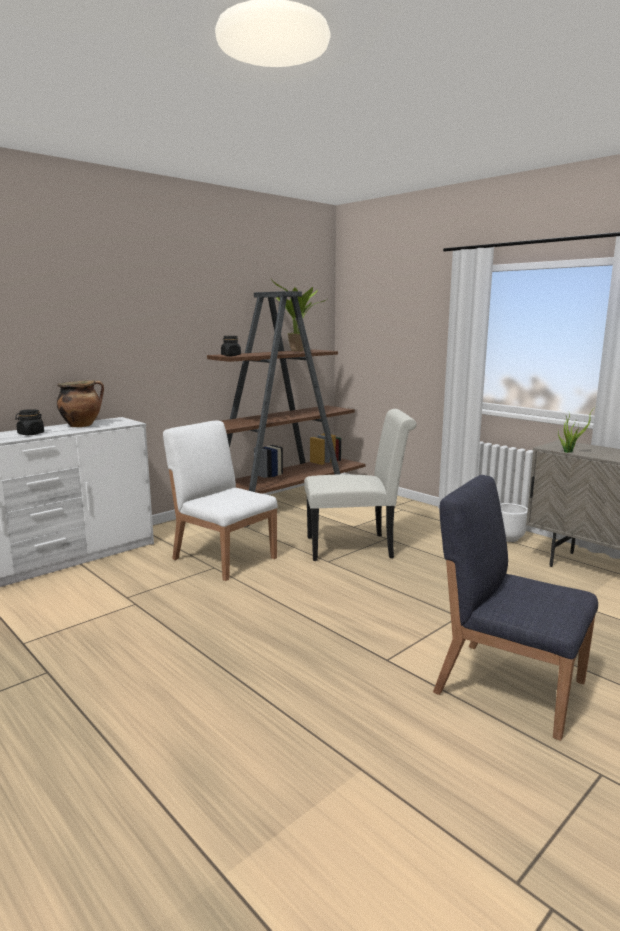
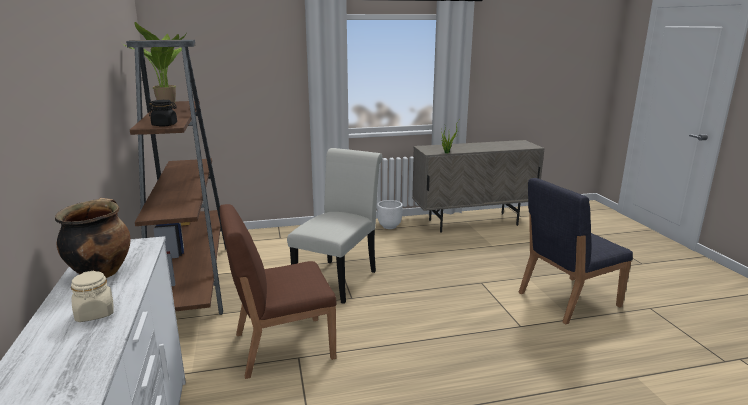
camera: 60 degrees left, 5 degrees up
black jar [15,409,44,435] -> beige jar [71,270,114,322]
white chair [163,421,278,581] -> brown chair [219,204,336,379]

